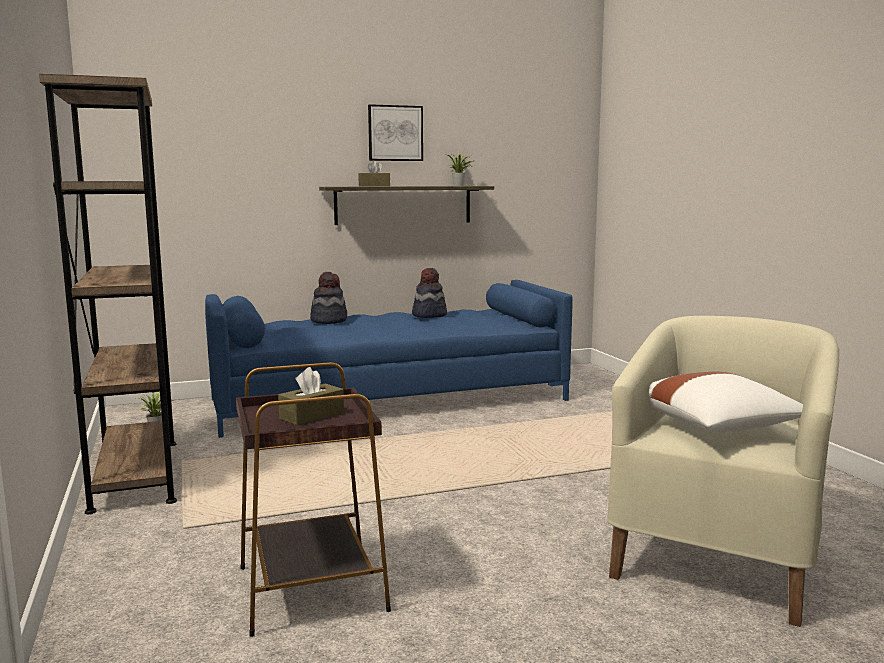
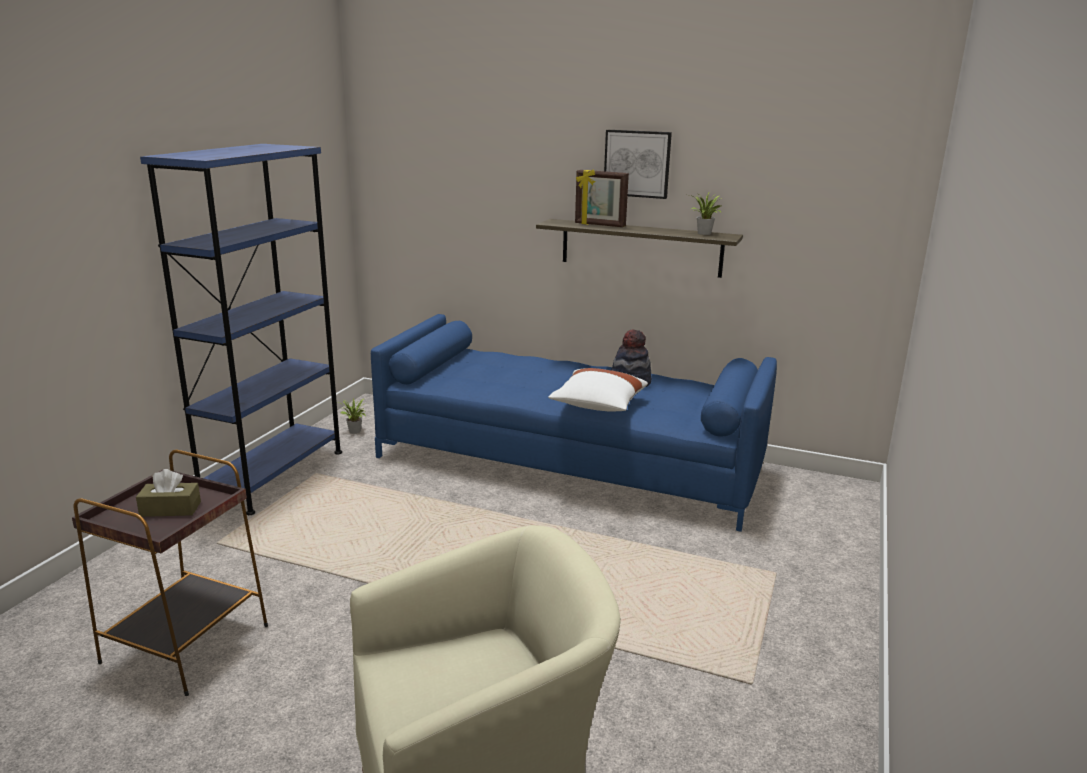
camera: 40 degrees right, 10 degrees up
brown bookcase [39,74,177,514] -> blue bookcase [140,144,342,515]
hat [310,272,347,324] -> none
brown tissue box [358,160,390,186] -> picture frame [575,170,629,227]
white pillow [649,372,803,432] -> white pillow moved to [548,368,648,412]

